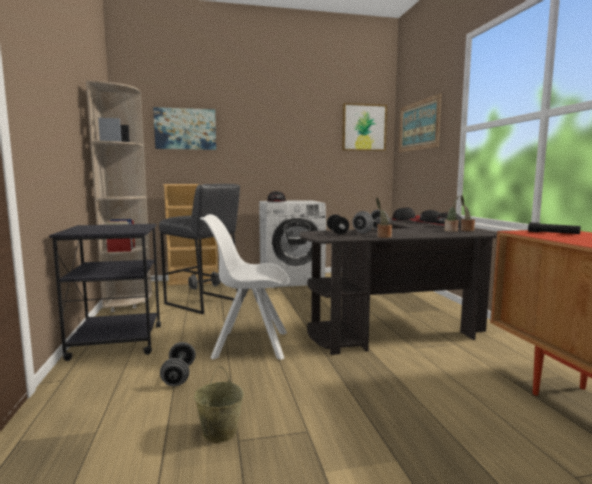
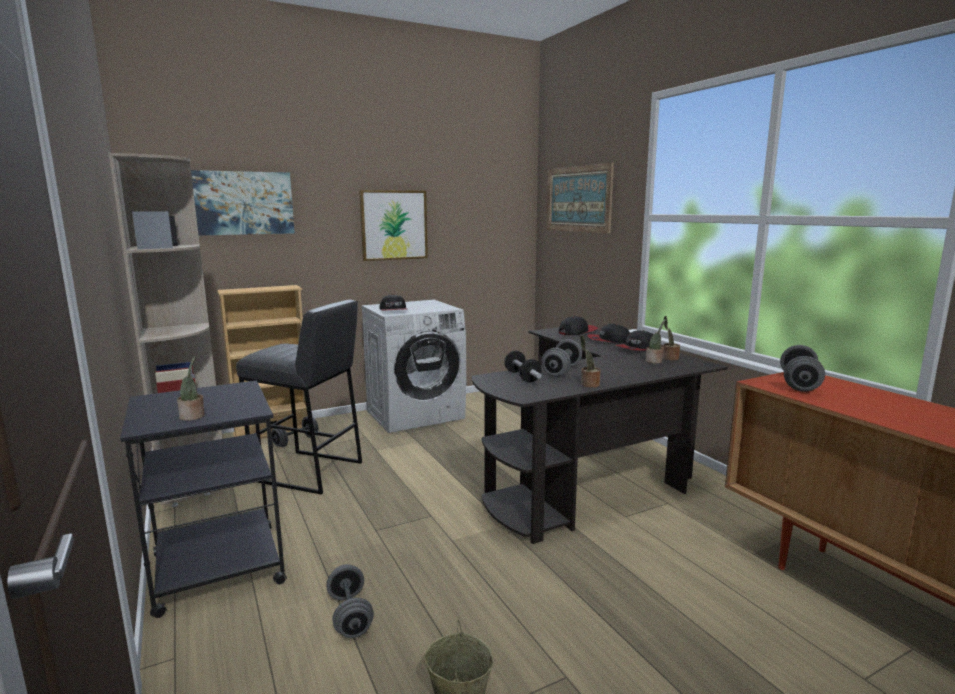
camera: 15 degrees left, 5 degrees up
white chair [200,214,290,360] -> none
picture [342,103,387,151] -> picture moved to [359,190,428,261]
black flashlight [528,222,581,234] -> grey dumbbell [780,345,825,392]
none -> potted plant [177,356,205,421]

